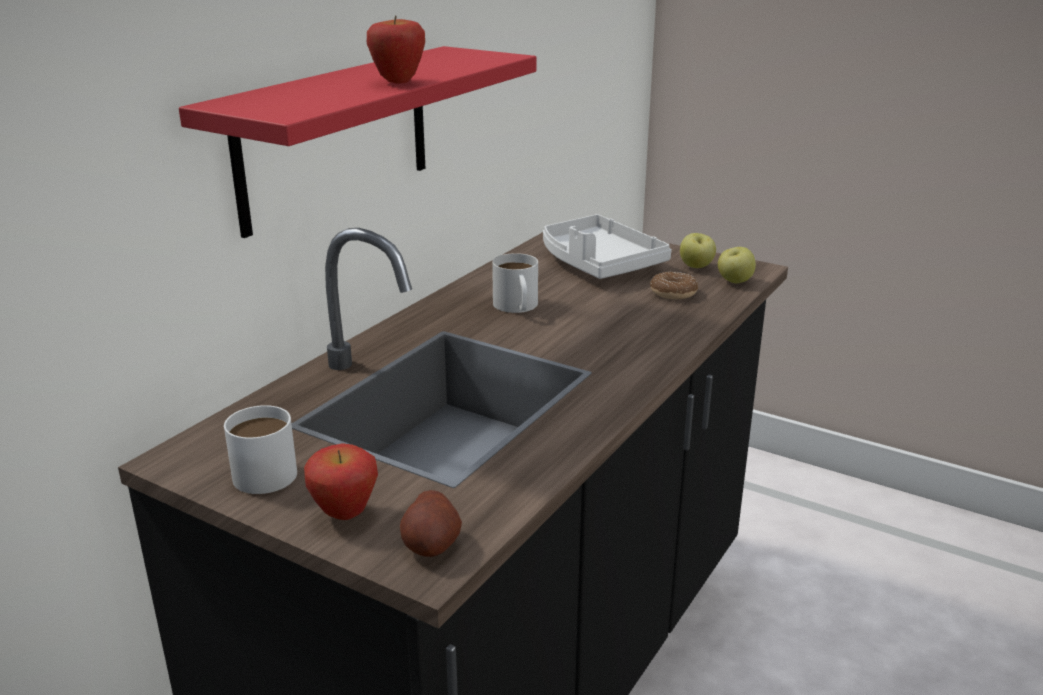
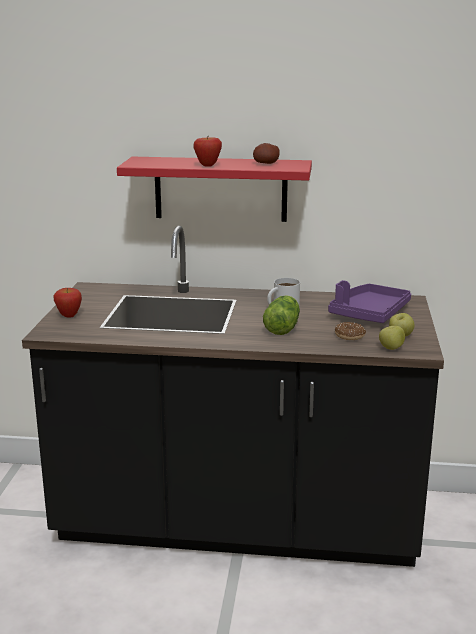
camera: 65 degrees right, 5 degrees down
white mug [224,405,297,494] -> none
potato [400,490,462,557] -> potato moved to [253,143,280,164]
grey tray [543,214,672,279] -> purple tray [328,280,411,323]
none -> lettuce [263,295,300,335]

